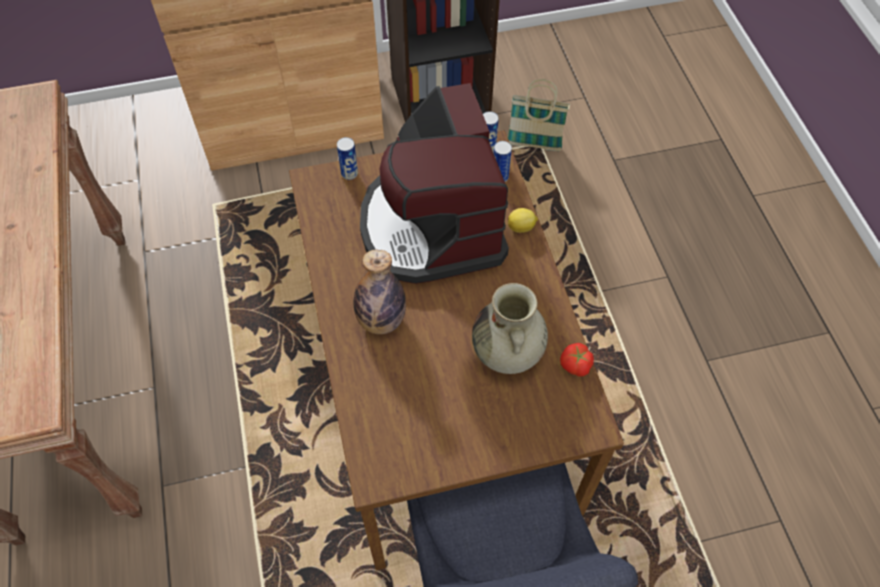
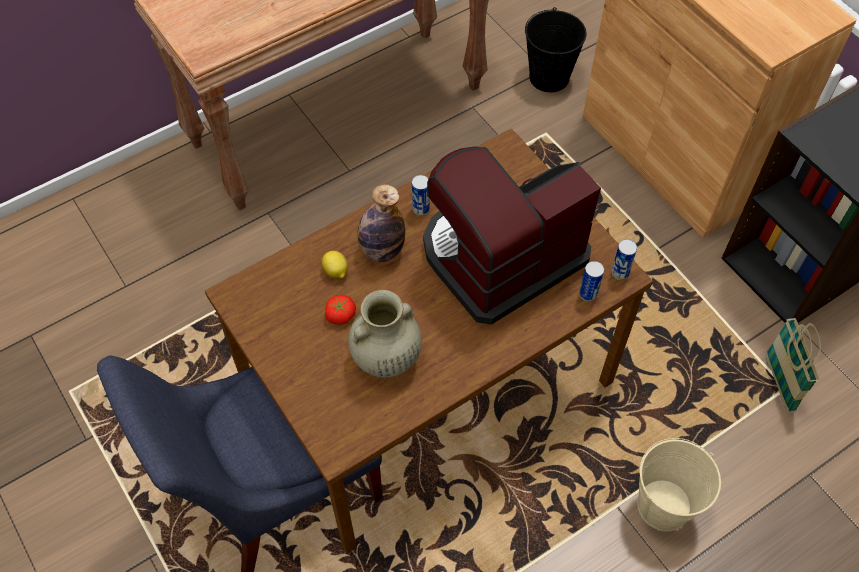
camera: 70 degrees right, 0 degrees up
can [337,137,358,180] -> can moved to [412,175,430,216]
lemon [508,208,538,233] -> lemon moved to [322,251,348,278]
tomato [560,343,594,376] -> tomato moved to [325,295,356,325]
none -> black bucket [525,7,586,92]
none -> beige bucket [637,438,721,532]

